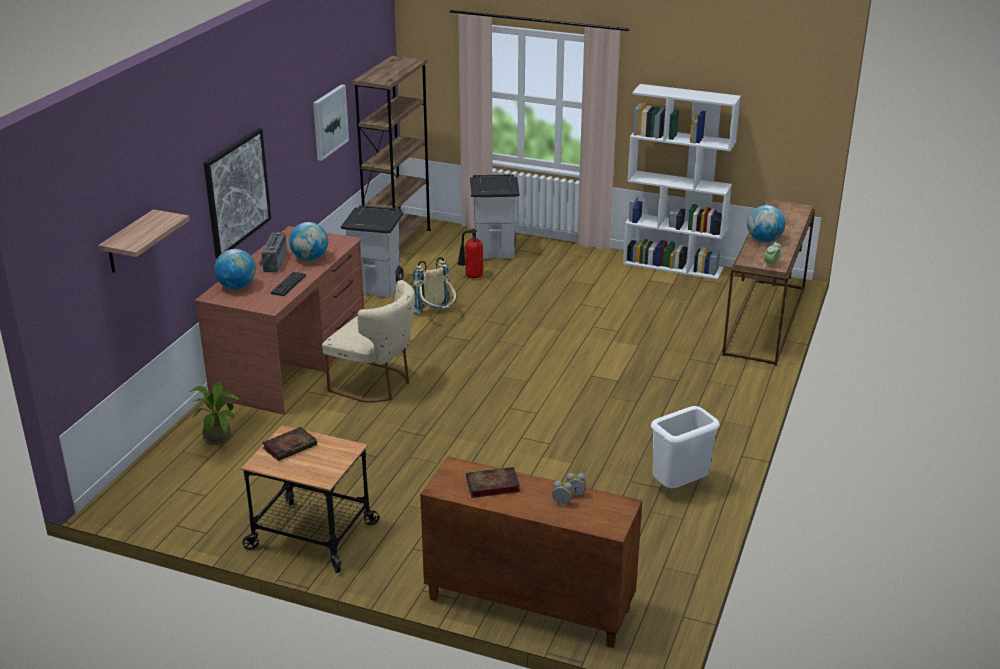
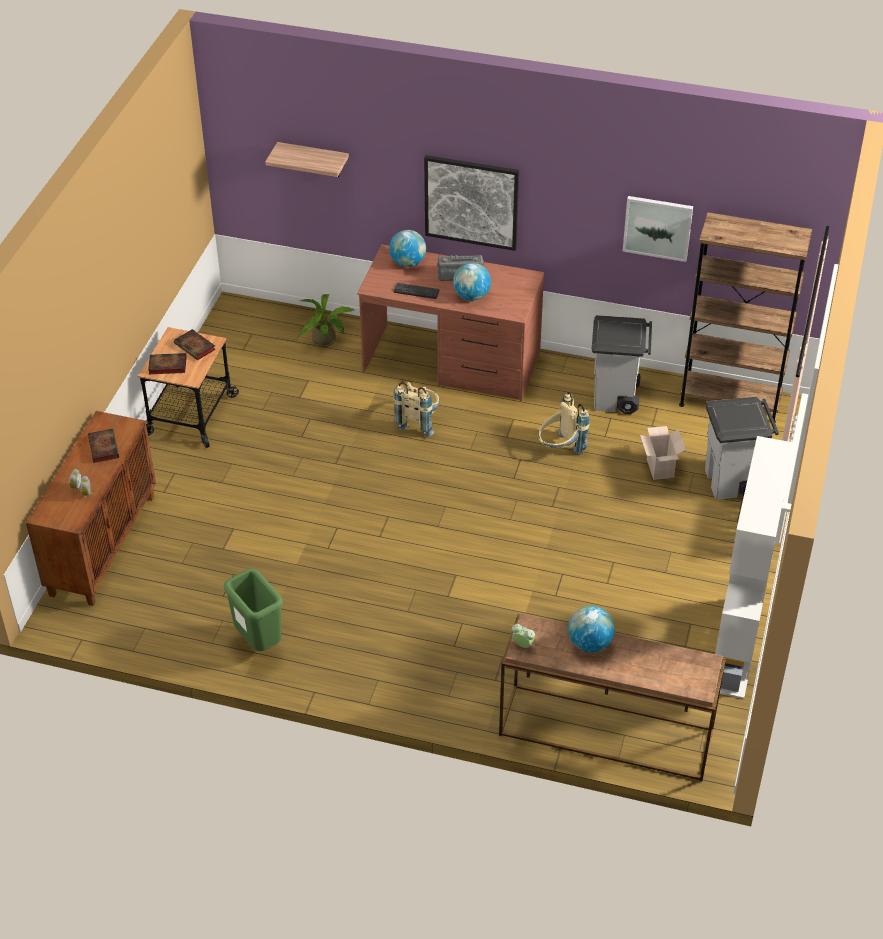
camera: 85 degrees right, 15 degrees up
beige chair [322,280,415,403] -> beige backpack [394,382,440,438]
fire extinguisher [458,229,483,278] -> cardboard box [640,426,686,480]
white trash can [651,406,720,488] -> green trash can [224,569,283,651]
none -> book [148,353,187,374]

